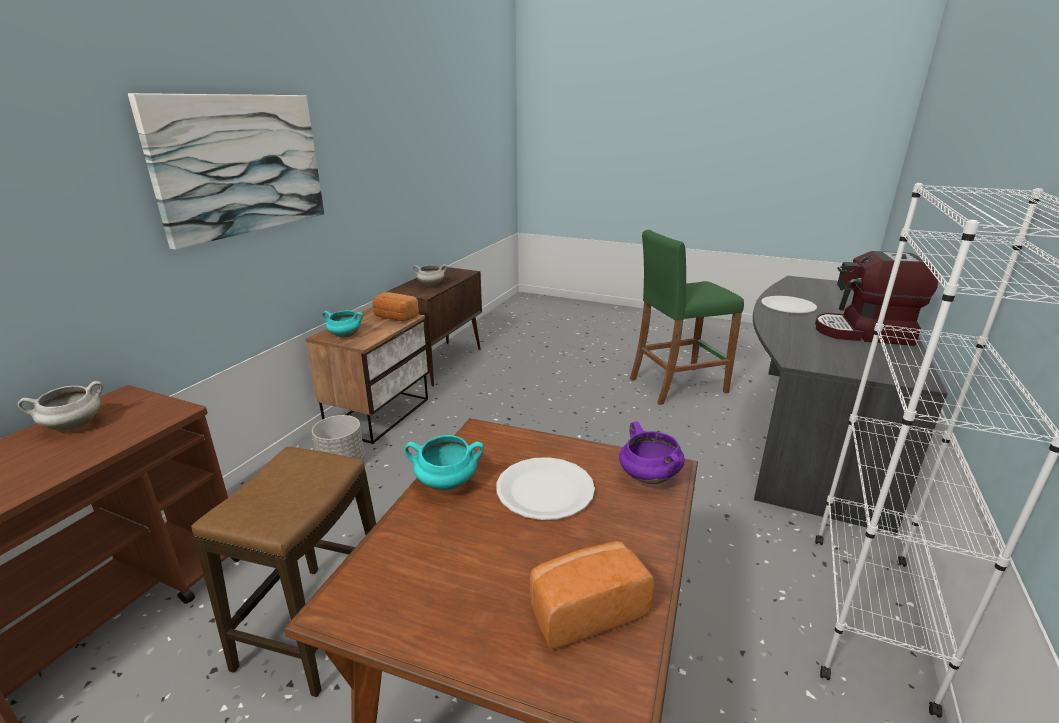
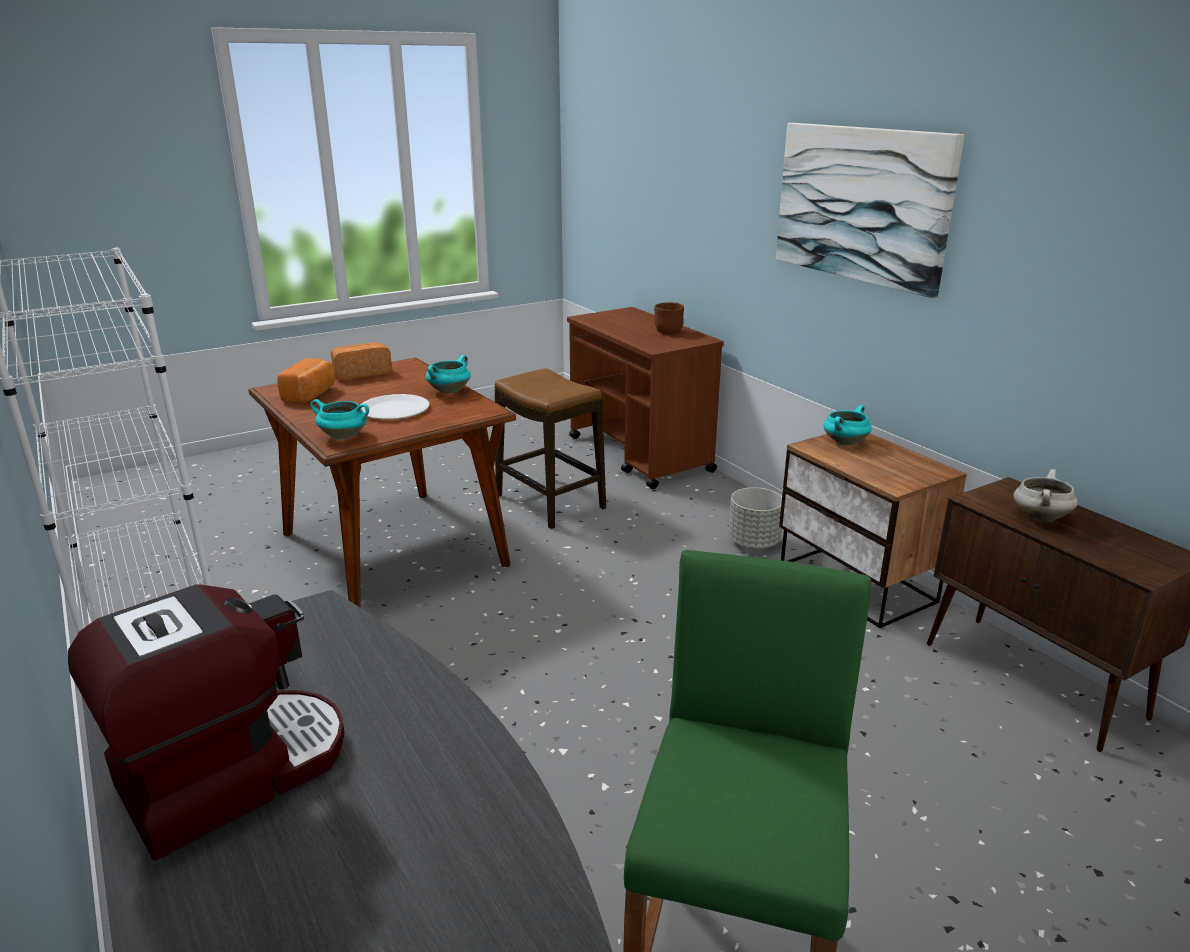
camera: 125 degrees right, 0 degrees up
white cooking pot [18,381,103,431] -> brown bowl [654,302,684,334]
bread [372,292,419,321] -> bread moved to [330,342,392,380]
purple cooking pot [619,422,685,484] -> turquoise cooking pot [310,399,369,440]
white plate [761,296,817,313] -> none

